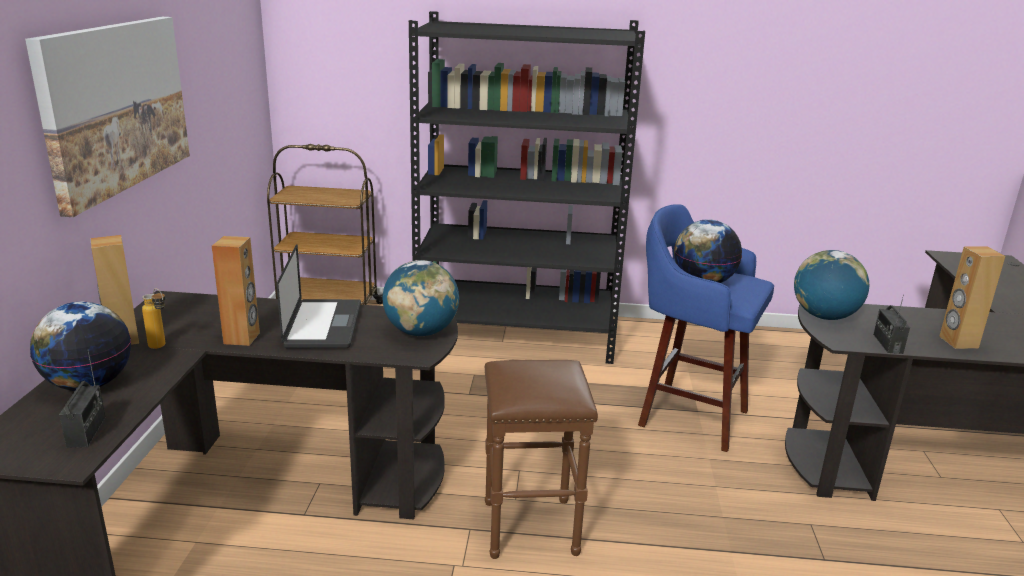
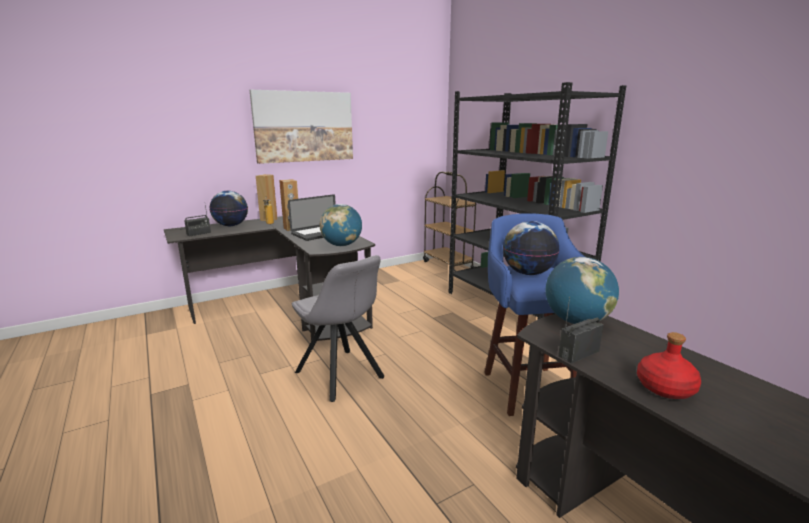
camera: 55 degrees right, 5 degrees down
brown stool [485,360,598,559] -> grey chair [291,255,384,402]
brown speaker [939,246,1005,349] -> red bottle [637,332,701,399]

